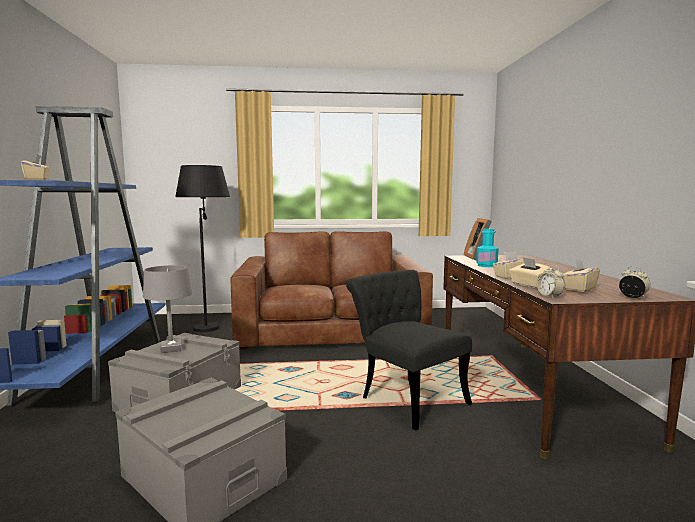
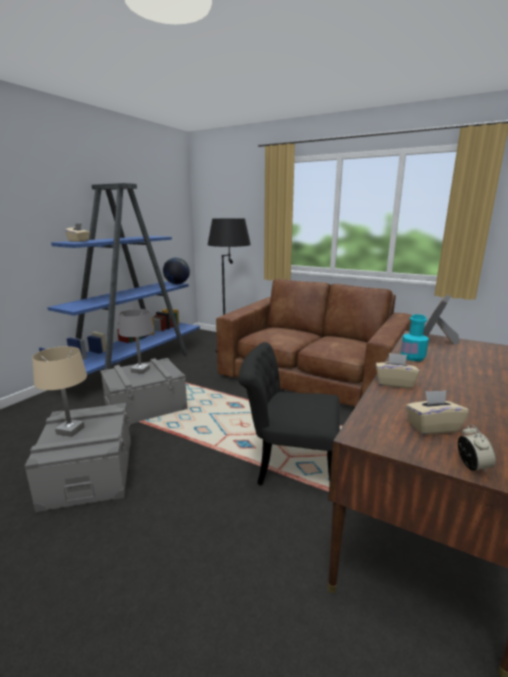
camera: 35 degrees right, 10 degrees up
black chair [346,270,472,430] -> black chair turned 75 degrees counterclockwise [239,342,340,485]
beige tissue box [509,257,553,289] -> none
alarm clock [537,265,565,298] -> none
none -> beige table lamp [32,346,87,437]
none -> globe [163,258,190,284]

